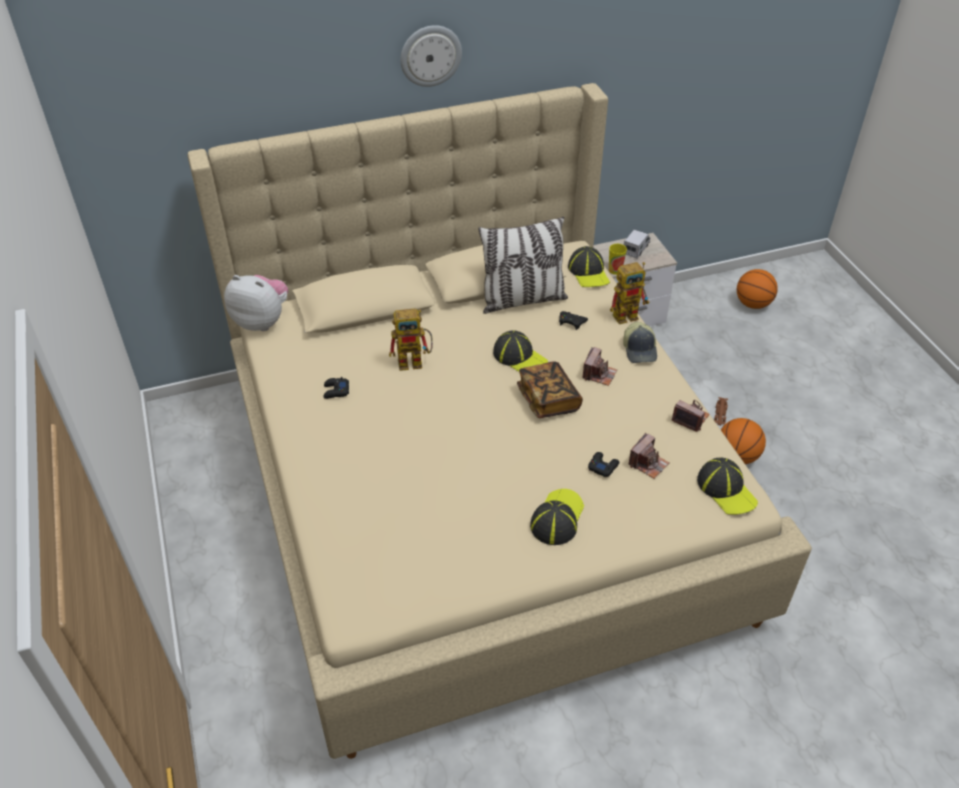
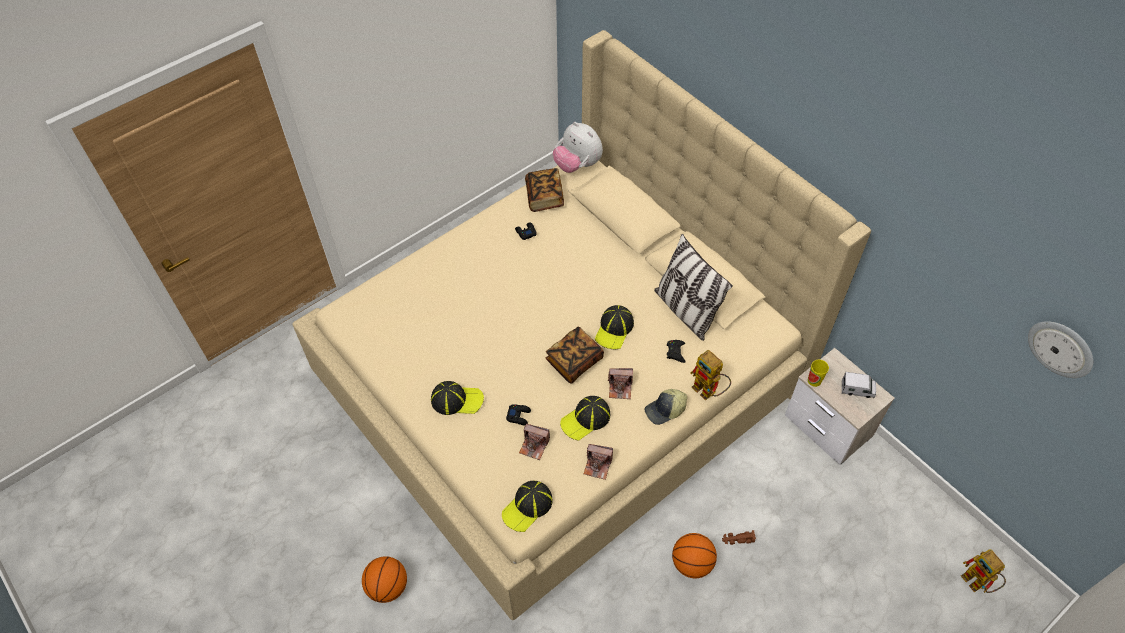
camera: 70 degrees right, 10 degrees up
plush toy [224,275,288,331] -> plush toy turned 135 degrees clockwise [553,122,603,173]
toy robot [389,308,433,371] -> toy robot moved to [961,549,1006,593]
wall clock [400,25,462,87] -> wall clock moved to [1028,321,1093,378]
cap [568,246,610,287] -> cap moved to [560,396,610,441]
camera [671,400,710,432] -> camera turned 90 degrees clockwise [584,444,613,480]
basketball [737,269,778,309] -> basketball moved to [362,556,407,603]
none -> book [525,168,564,212]

